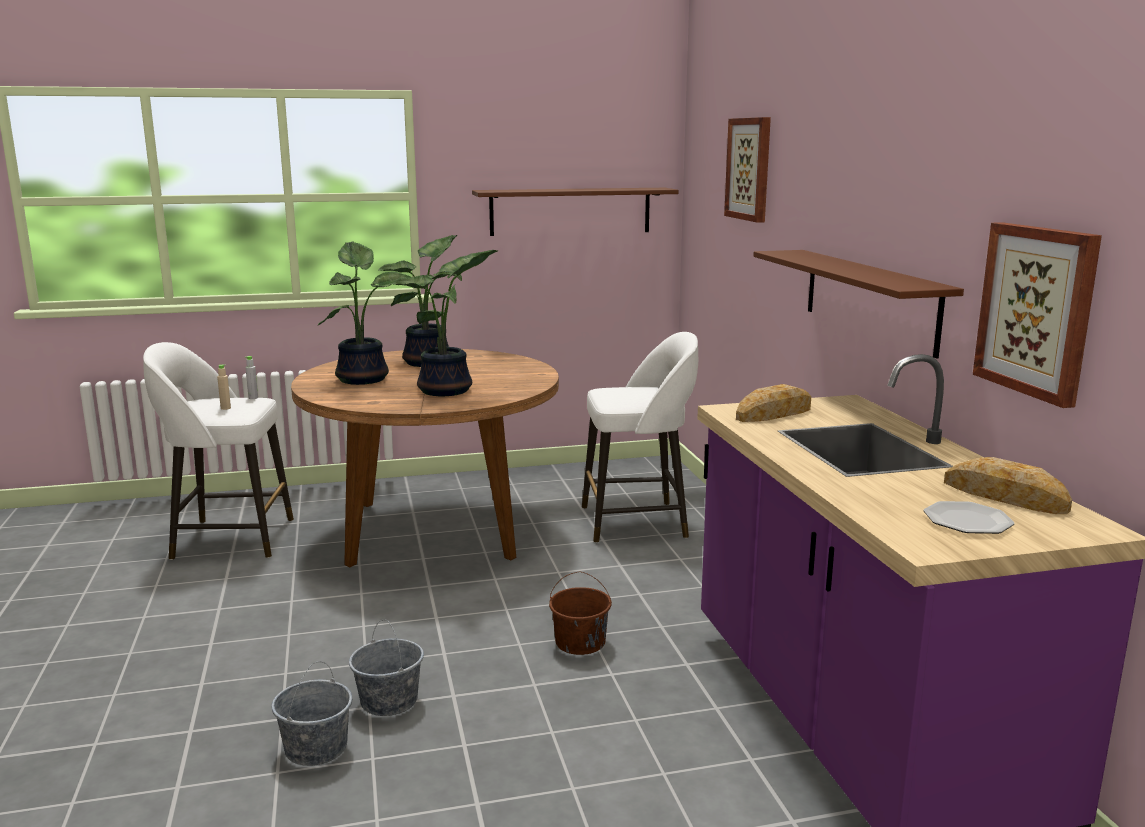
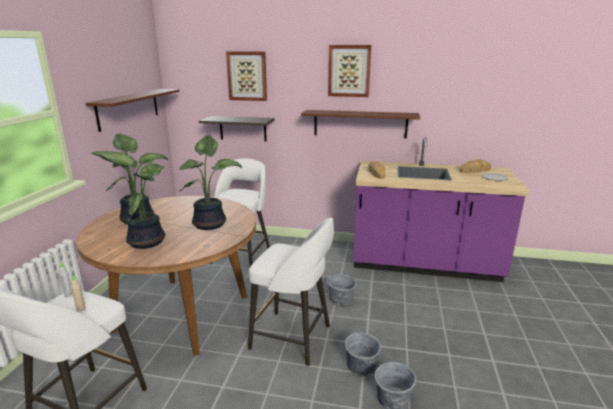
camera: 65 degrees left, 5 degrees up
brown bucket [549,572,612,655] -> grey bucket [327,268,357,306]
picture [973,222,1102,408] -> picture moved to [328,45,371,97]
none -> shelf [199,116,274,142]
none -> white stool [248,217,334,366]

